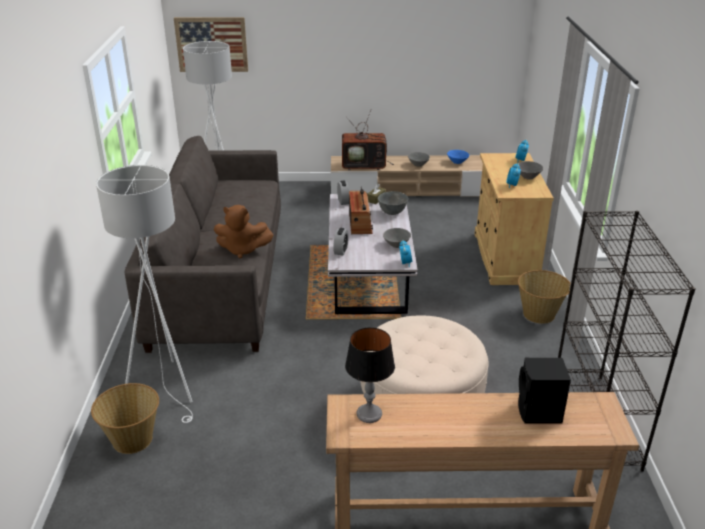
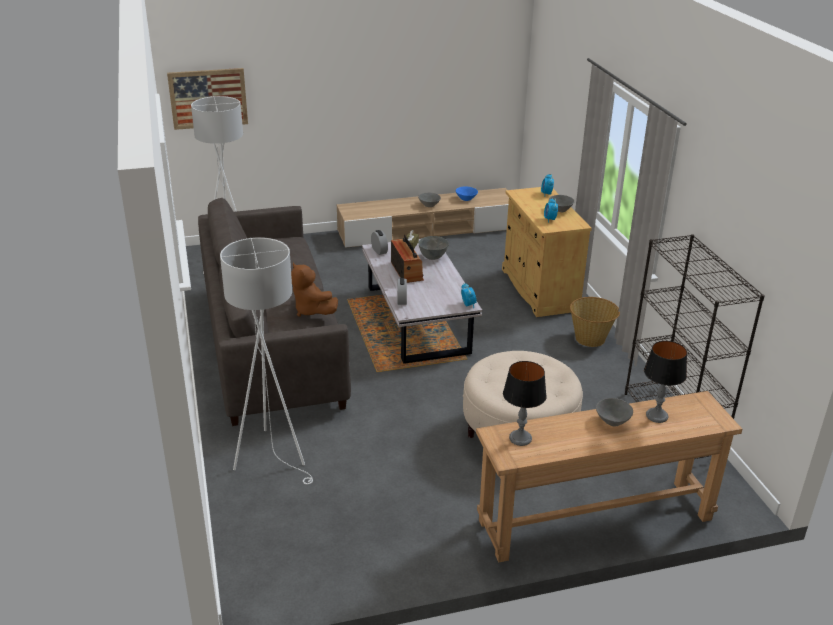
camera: 15 degrees left, 0 degrees up
basket [91,383,159,454] -> none
brown plush toy [214,205,273,258] -> brown plush toy turned 60 degrees clockwise [291,263,338,317]
television [342,111,394,170] -> none
grey bowl [383,228,411,248] -> grey bowl moved to [596,398,633,426]
black speaker [518,357,571,424] -> table lamp [644,341,687,423]

